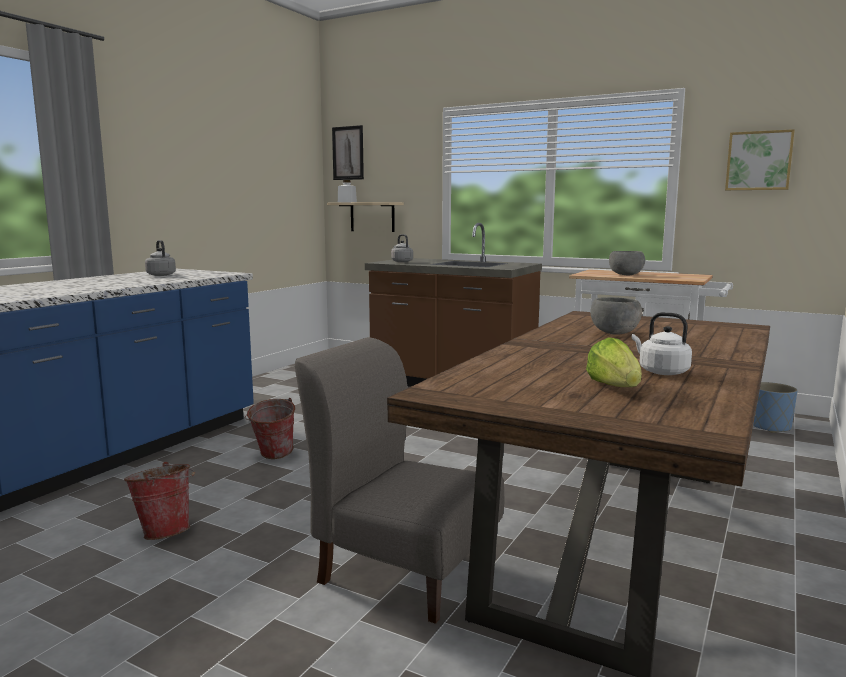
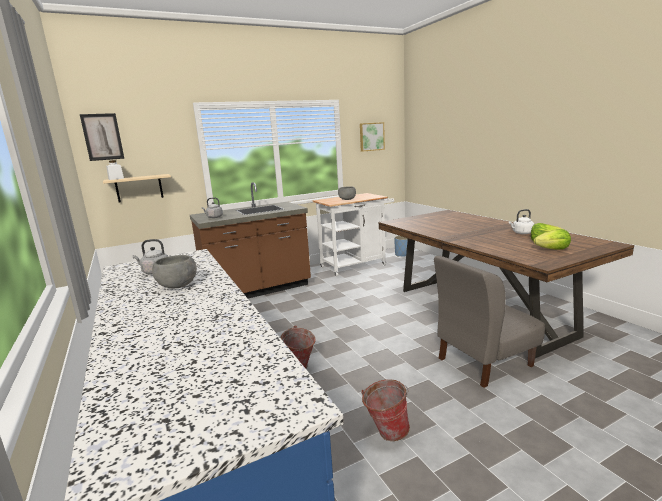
camera: 55 degrees left, 5 degrees up
grey bowl [590,297,642,335] -> grey bowl moved to [152,255,197,288]
none -> lettuce [533,229,571,250]

